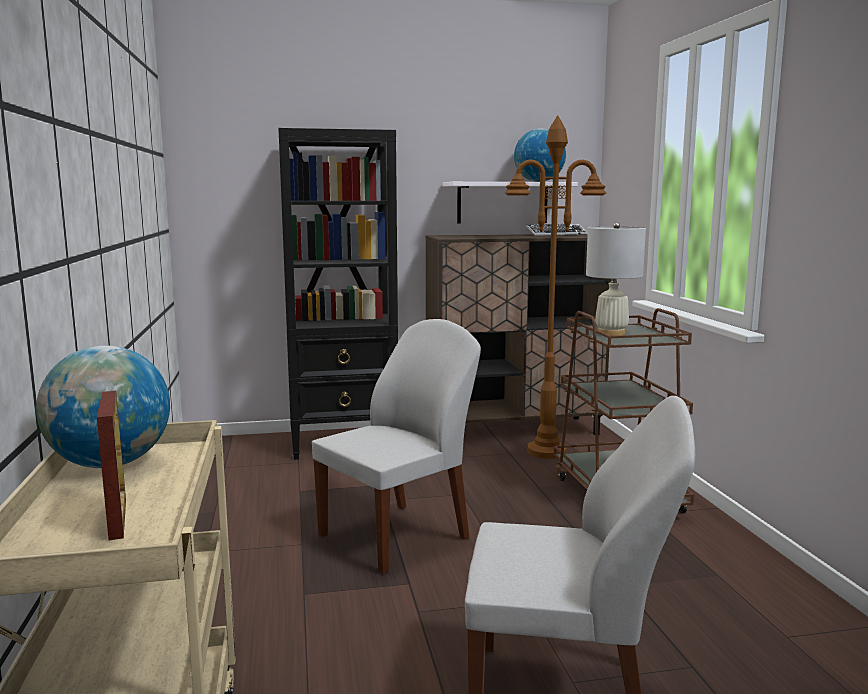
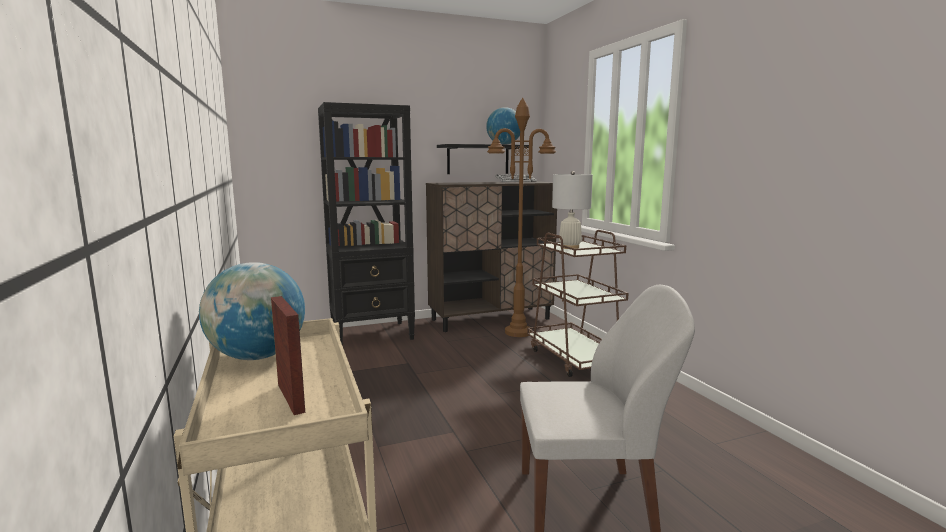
camera: 10 degrees left, 0 degrees up
white chair [312,319,481,574] -> none
white shelf [443,182,578,224] -> black shelf [437,144,529,174]

